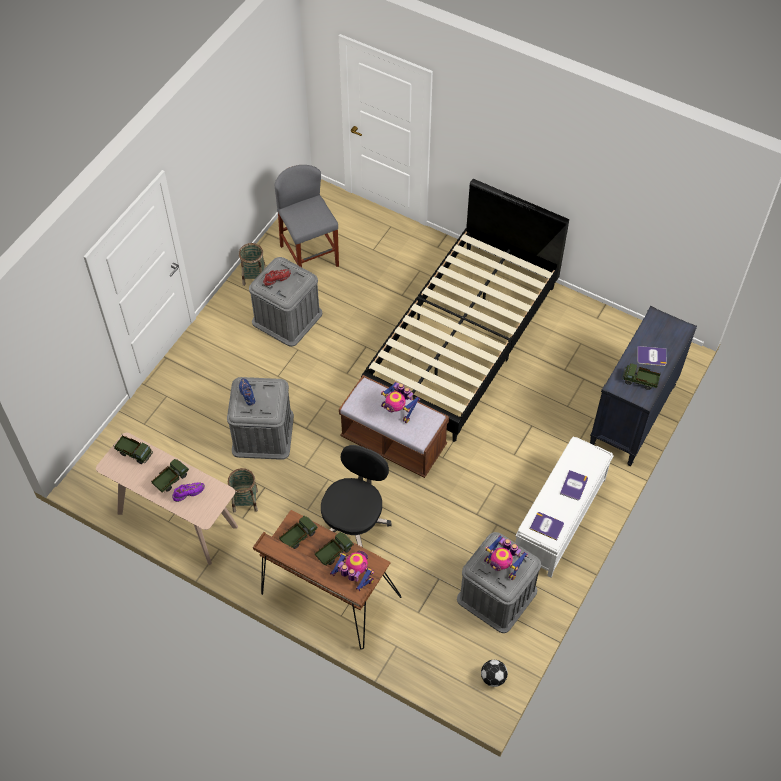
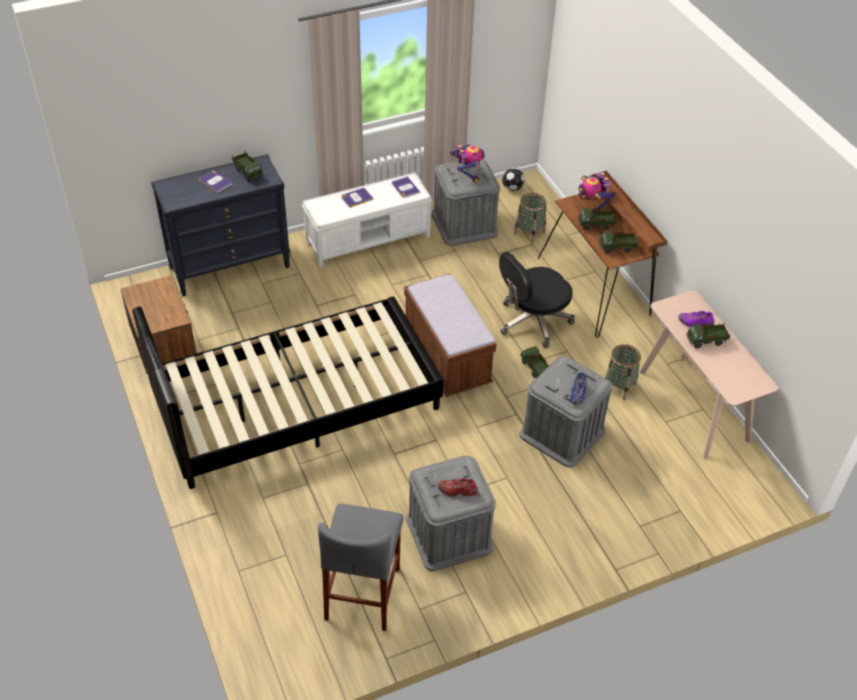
camera: 145 degrees left, 10 degrees down
toy truck [113,435,153,464] -> toy truck moved to [520,346,548,378]
basket [239,243,266,286] -> basket moved to [514,193,546,243]
toy robot [381,382,420,423] -> none
none -> brown nightstand [120,275,197,374]

